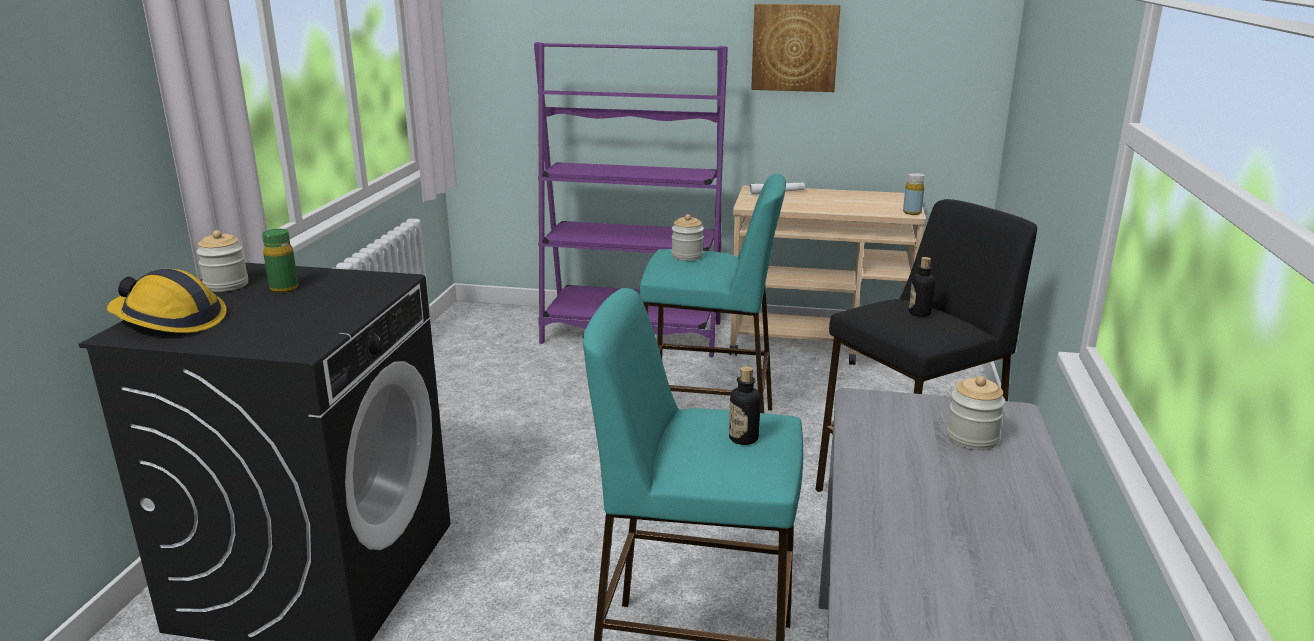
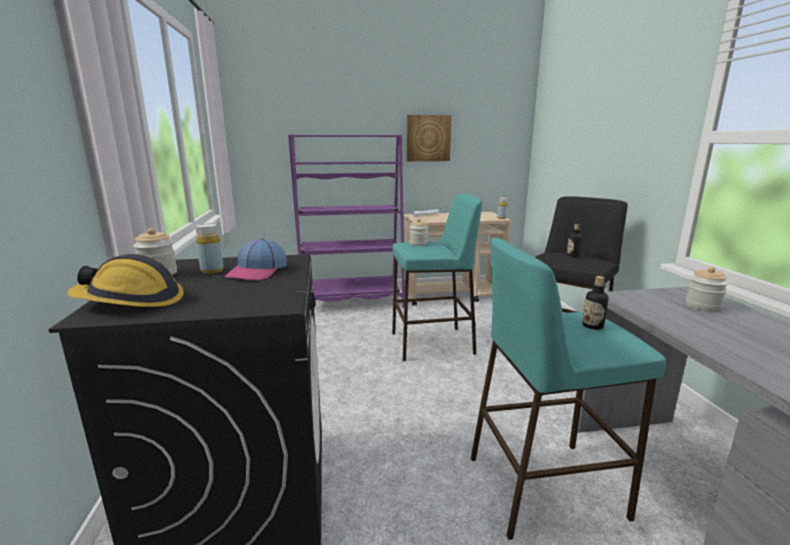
camera: 20 degrees left, 5 degrees down
green bottle [262,229,298,293] -> yellow bottle [196,223,224,274]
none -> cap [225,238,287,280]

